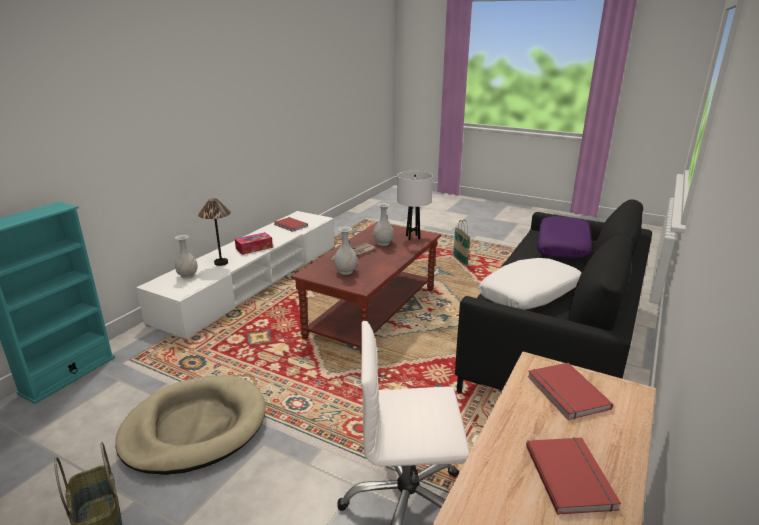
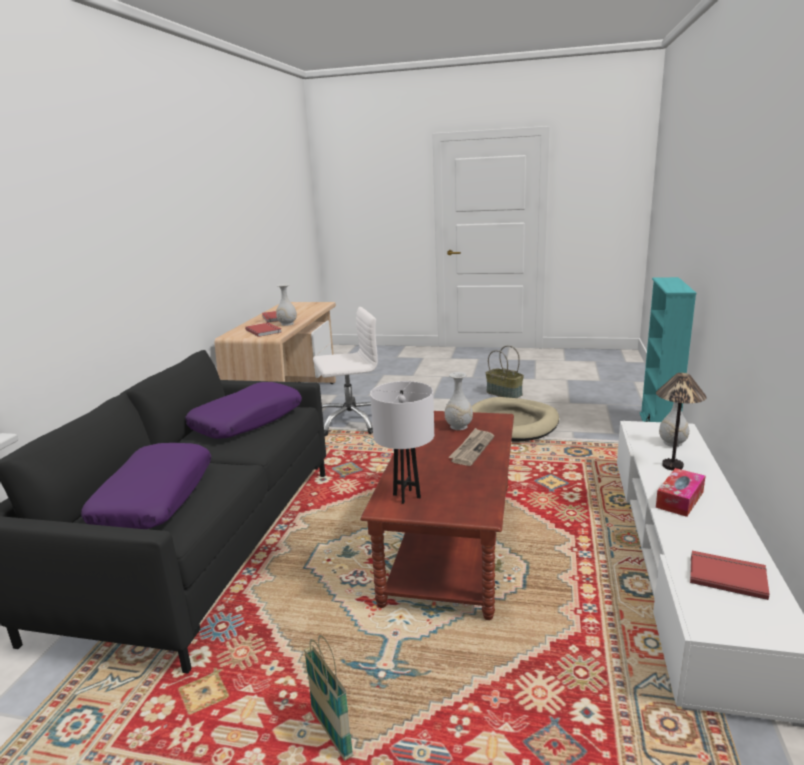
camera: 165 degrees right, 5 degrees down
white vase [373,203,394,246] -> white vase moved to [276,284,297,326]
white pillow [479,258,581,310] -> purple pillow [185,382,302,439]

